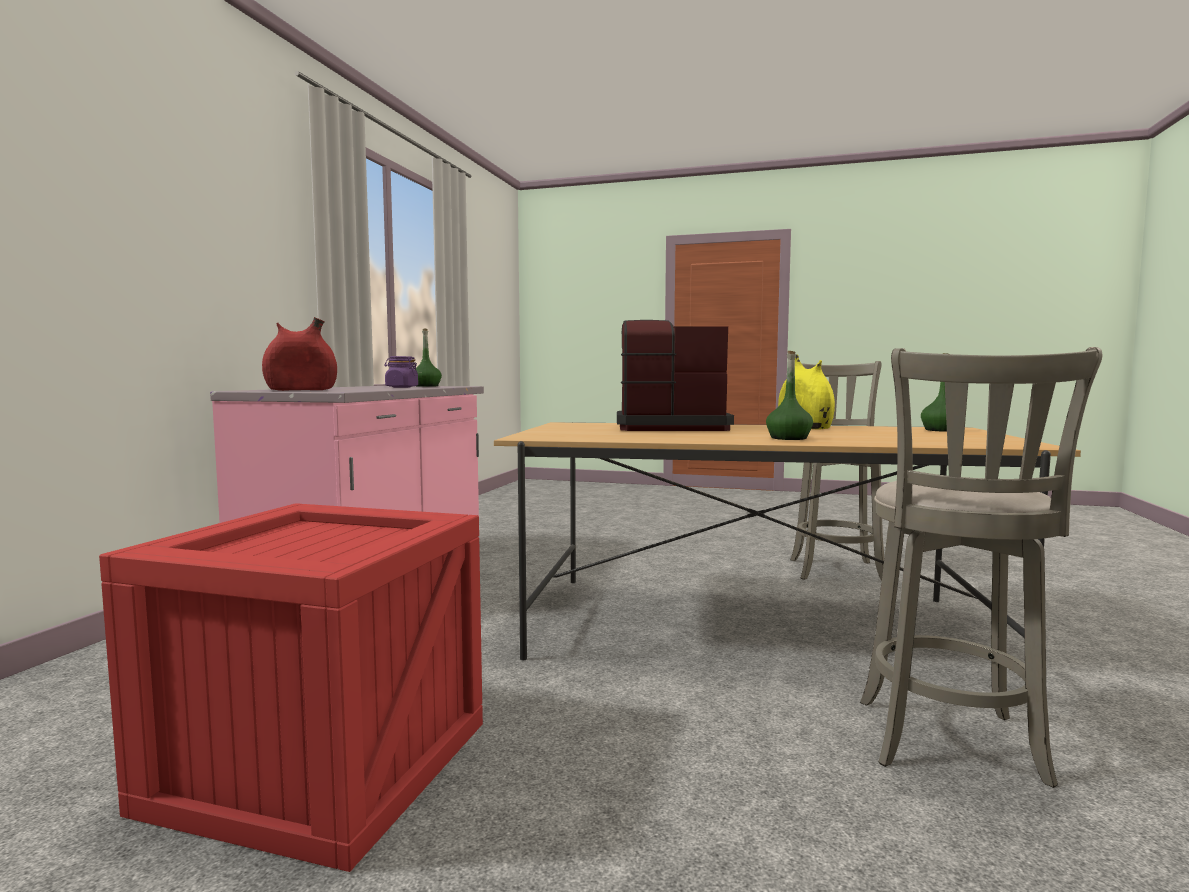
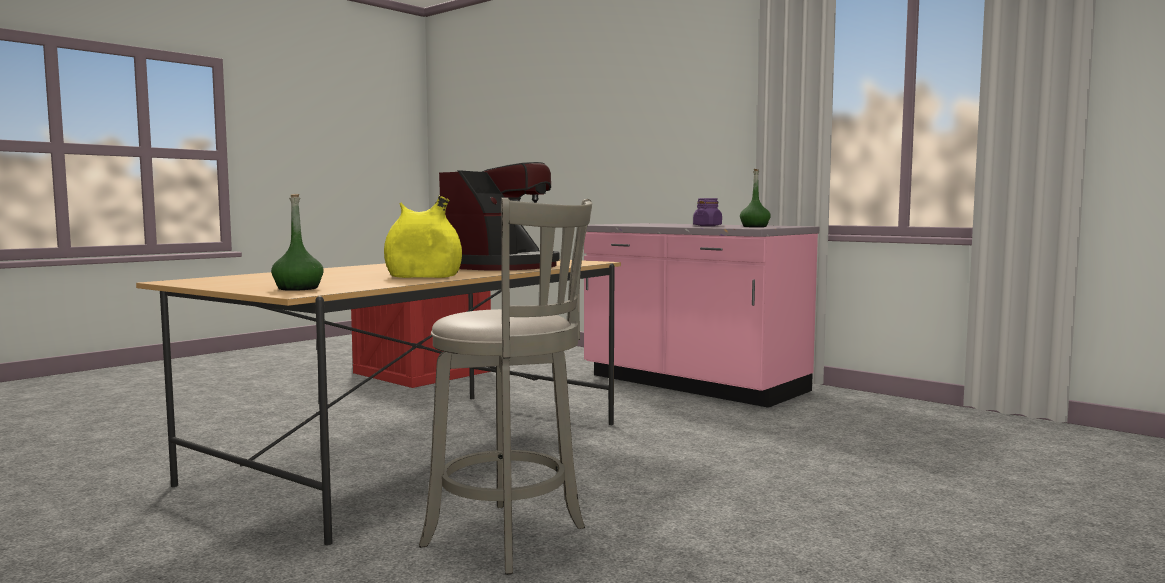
camera: 115 degrees right, 0 degrees up
red vase [262,317,337,391] -> none
green bottle [766,351,813,440] -> none
grey stool [860,347,1102,788] -> none

